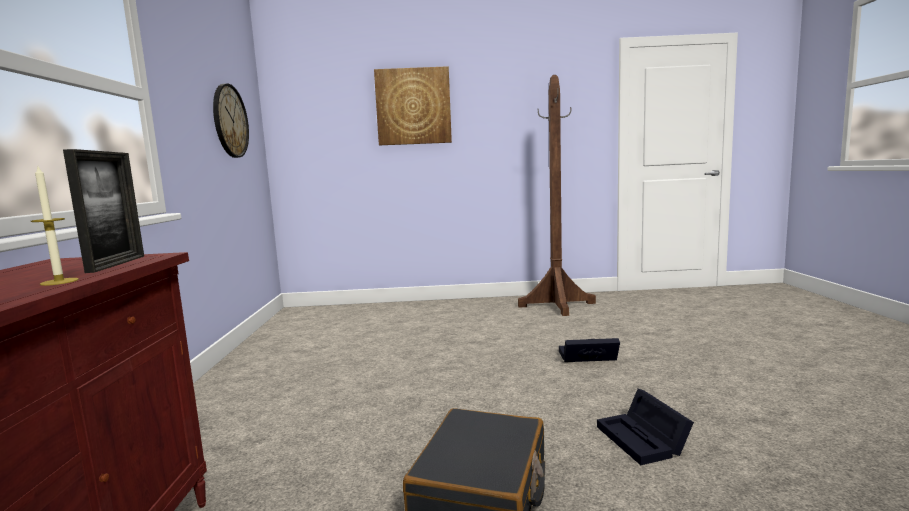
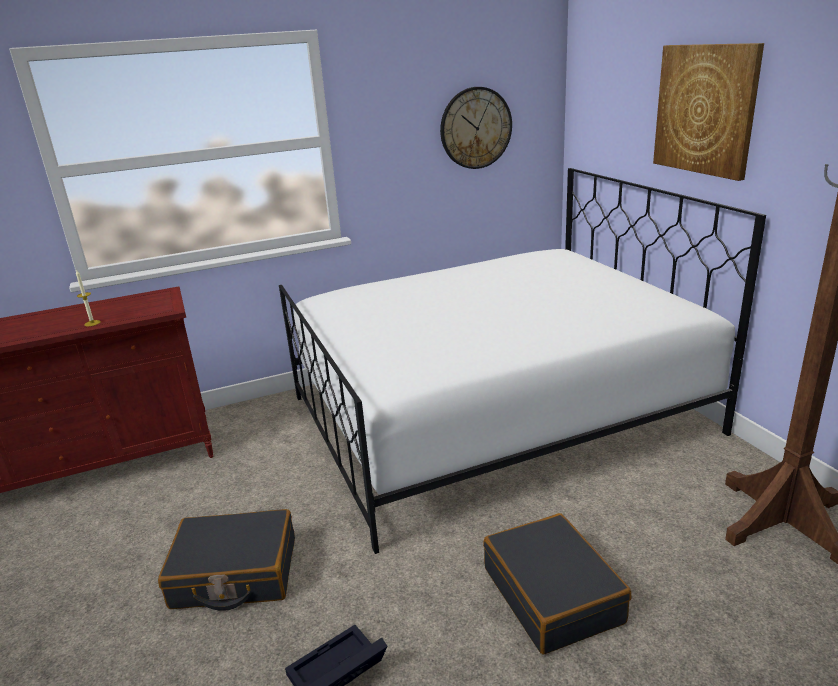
camera: 70 degrees right, 15 degrees up
picture frame [63,149,144,273] -> none
black storage box [559,338,620,362] -> black suitcase [483,513,631,654]
none -> white bed [279,168,766,554]

